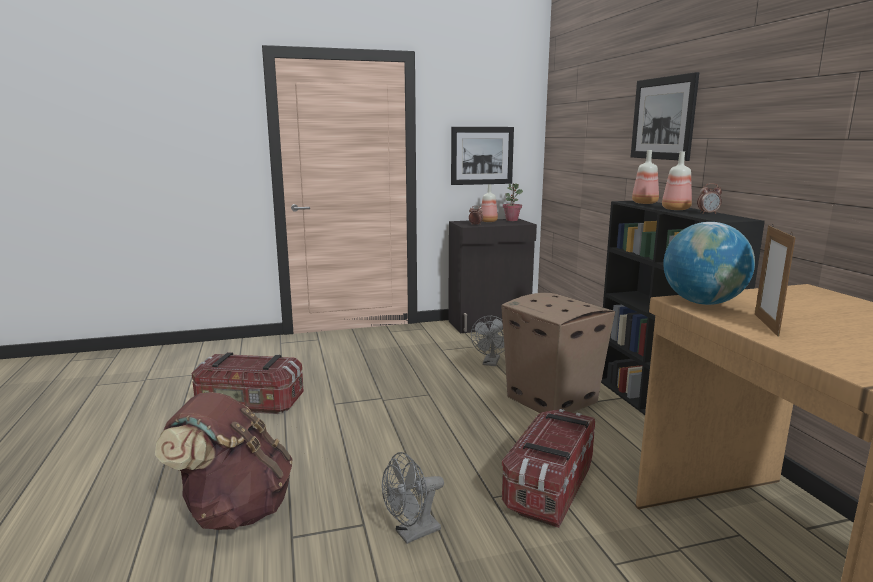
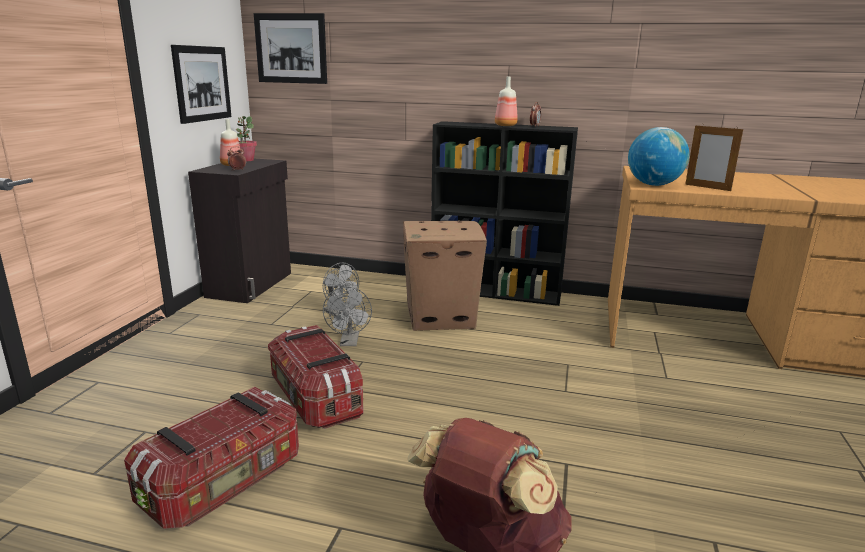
camera: 60 degrees left, 5 degrees up
grey fan [382,452,444,544] -> grey fan moved to [323,287,372,346]
storage box [502,409,595,528] -> storage box moved to [268,325,364,429]
picture [631,72,699,161] -> picture moved to [254,13,327,84]
bottle [632,150,659,204] -> none

